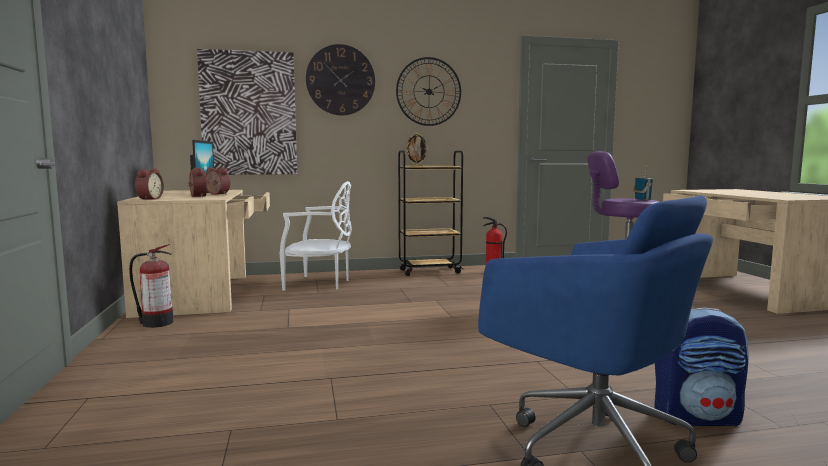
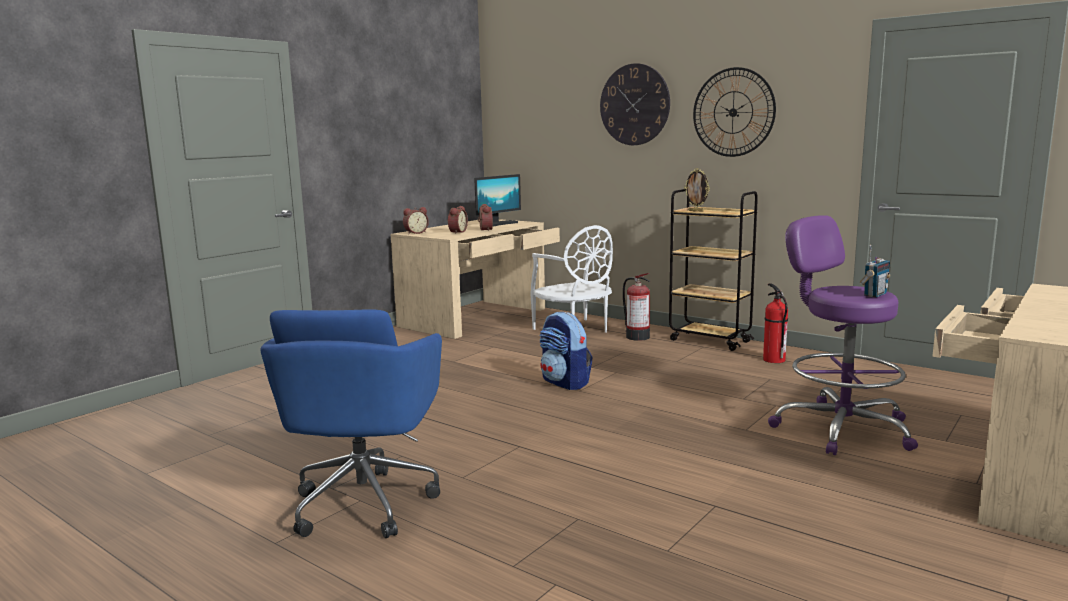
camera: 50 degrees right, 5 degrees up
fire extinguisher [129,244,173,328] -> fire extinguisher moved to [623,273,650,341]
picture [197,49,297,175] -> none
backpack [654,308,749,426] -> backpack moved to [539,312,592,390]

